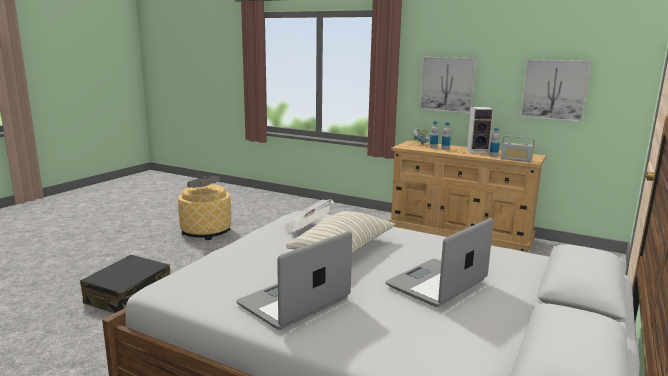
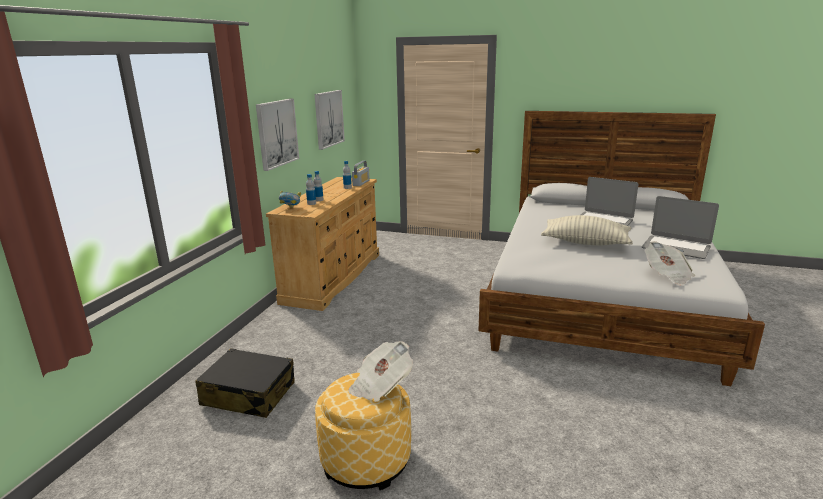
camera: 100 degrees left, 5 degrees up
black suitcase [80,255,170,313] -> black suitcase moved to [195,348,295,418]
newspaper [282,199,334,233] -> newspaper moved to [645,241,695,286]
speaker [467,107,493,154] -> none

